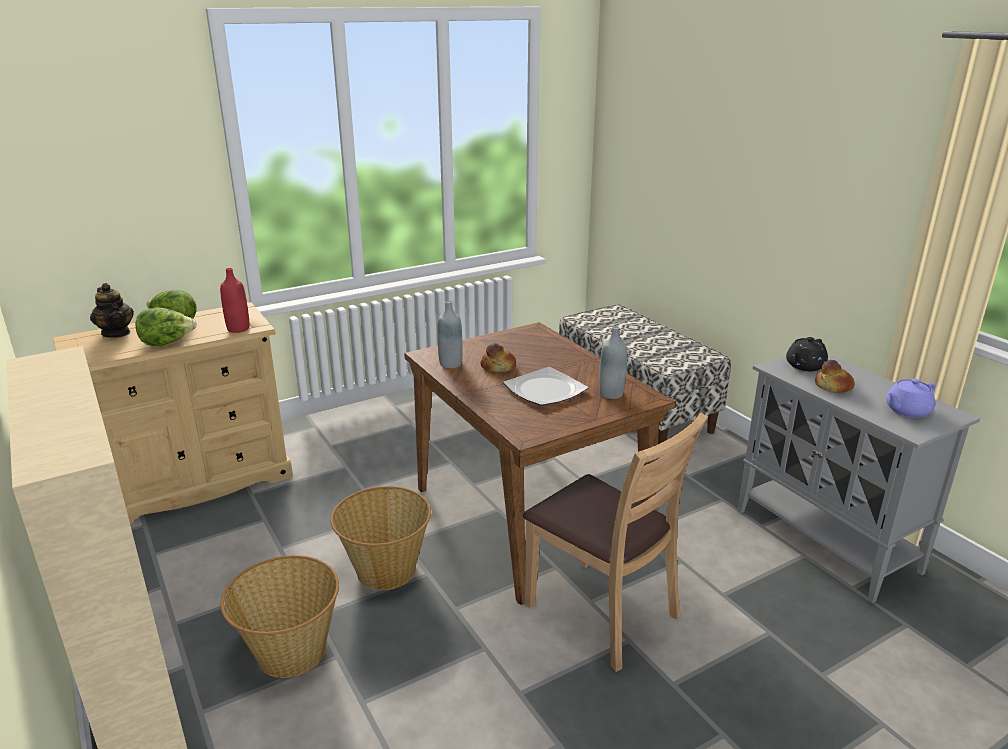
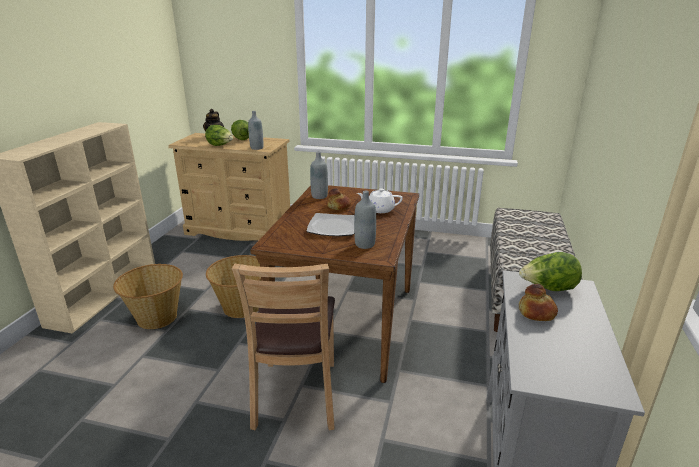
camera: 45 degrees right, 0 degrees up
red bottle [220,268,249,333] -> grey bottle [248,111,263,150]
black teapot [786,337,828,371] -> lettuce [519,252,582,291]
purple teapot [886,379,936,418] -> none
none -> white teapot [357,188,403,213]

